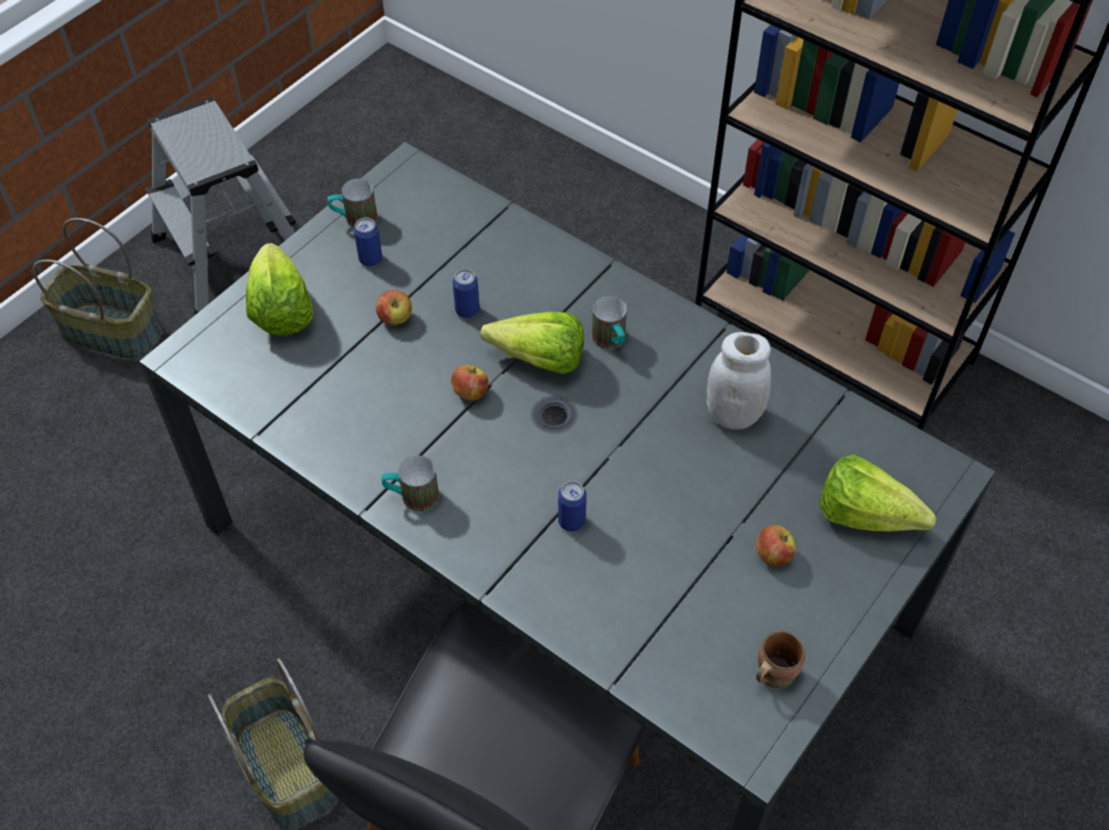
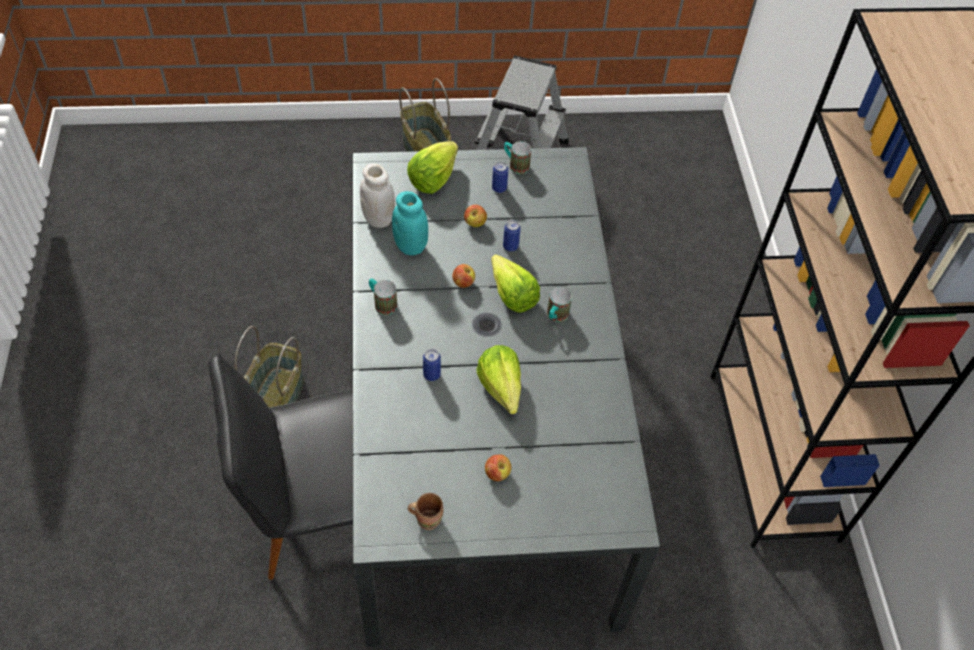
camera: 45 degrees right, 0 degrees up
white jar [707,332,771,430] -> white jar moved to [360,163,395,228]
lettuce [820,455,936,531] -> lettuce moved to [476,345,521,414]
none -> turquoise jar [392,191,428,255]

